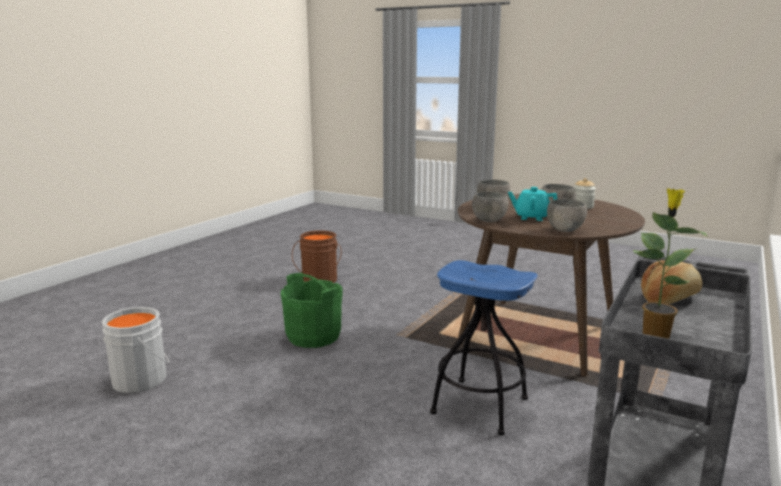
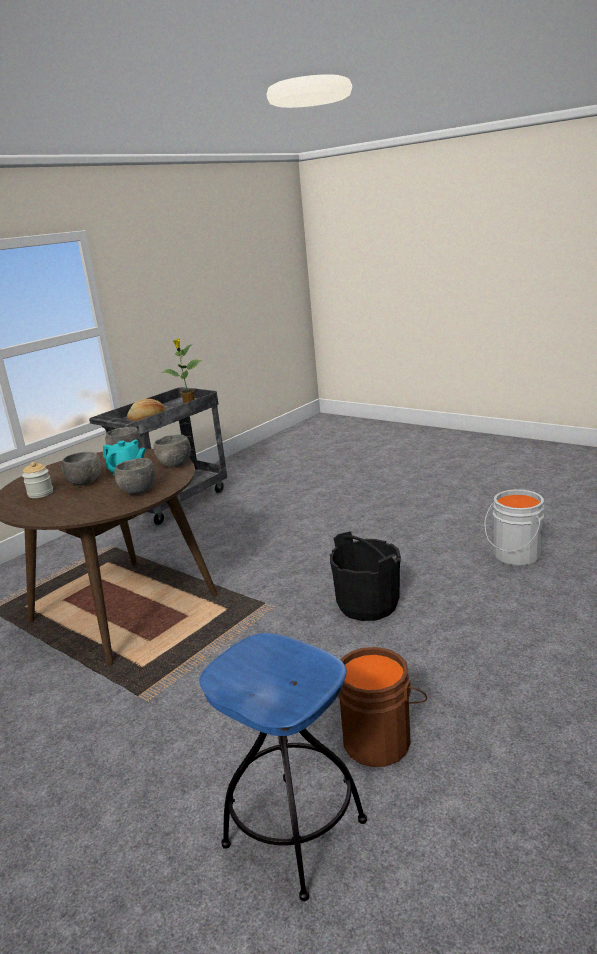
camera: 170 degrees left, 5 degrees up
green bucket [281,272,343,348] -> black bucket [330,531,401,621]
blue stool [430,260,538,435] -> blue stool moved to [199,633,367,901]

